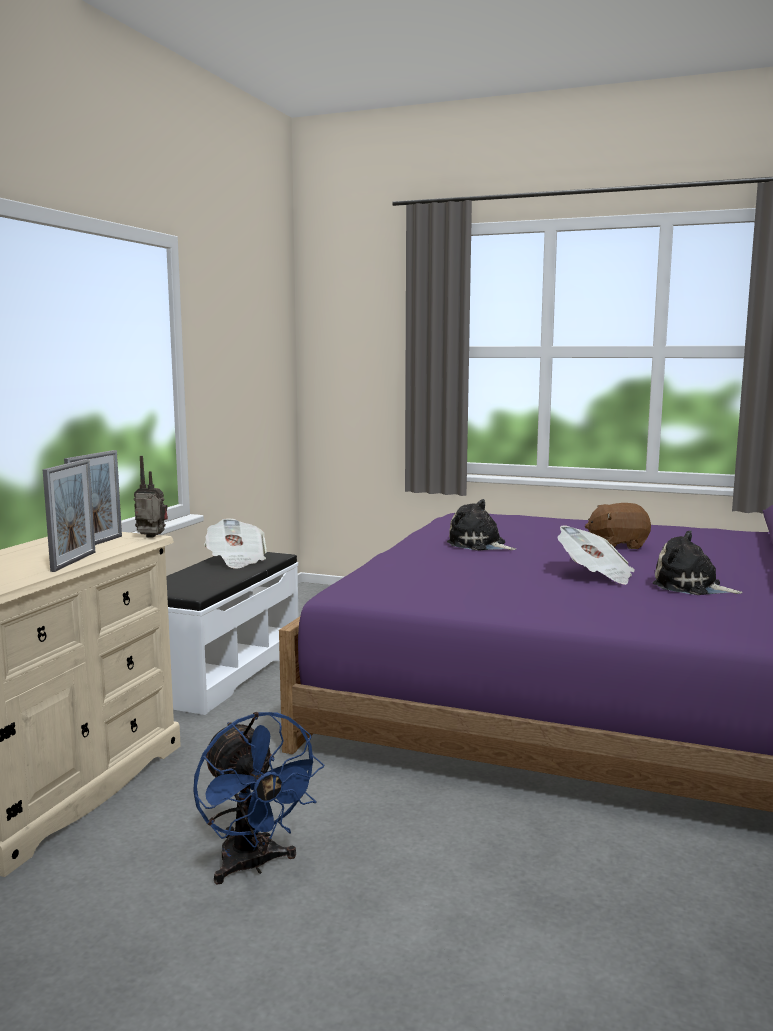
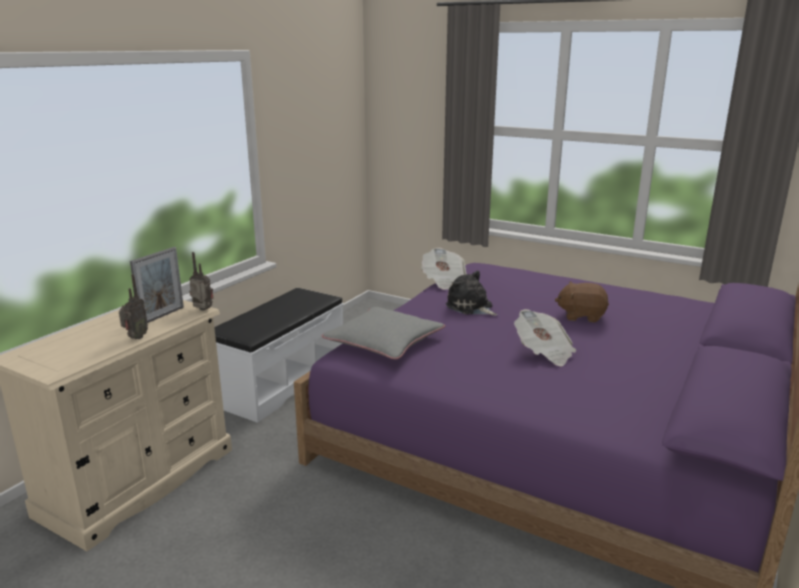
camera: 10 degrees right, 10 degrees up
picture frame [43,459,95,572] -> radio [119,274,148,339]
blue fan [193,712,324,884] -> none
newspaper [205,518,266,569] -> newspaper moved to [421,248,467,290]
plush toy [652,531,743,595] -> none
none -> grey pillow [322,307,445,359]

